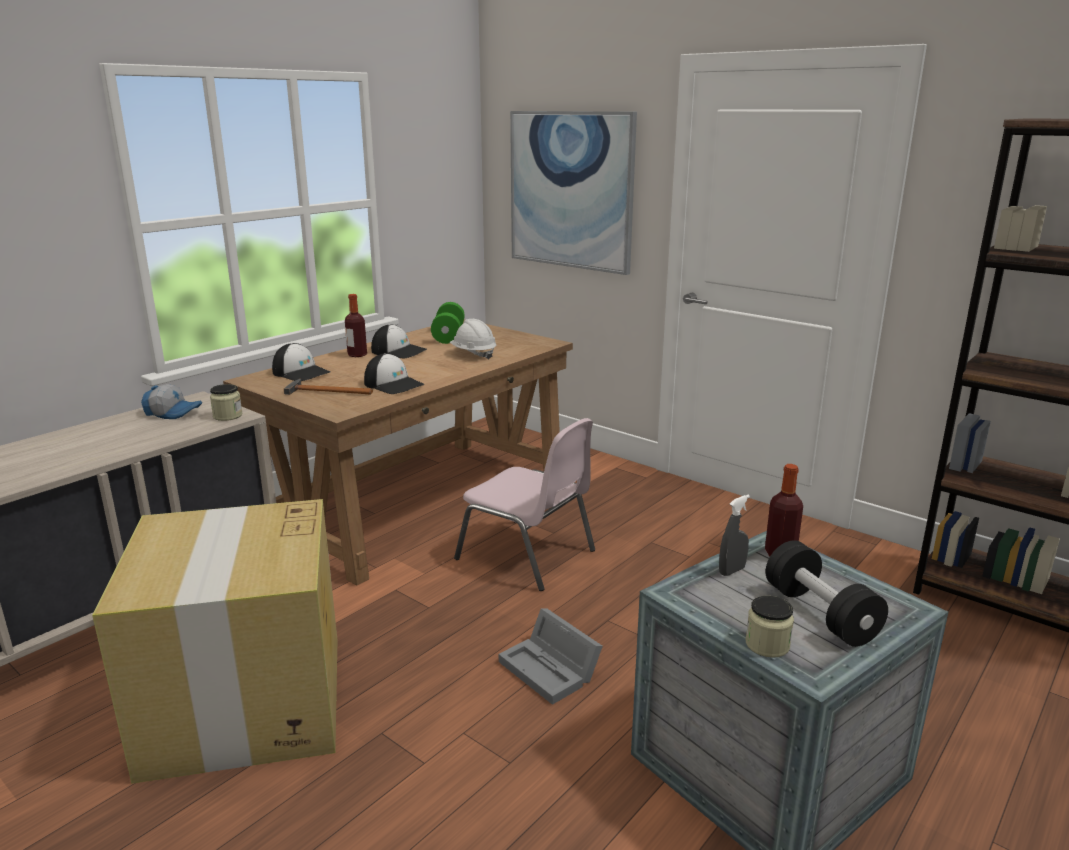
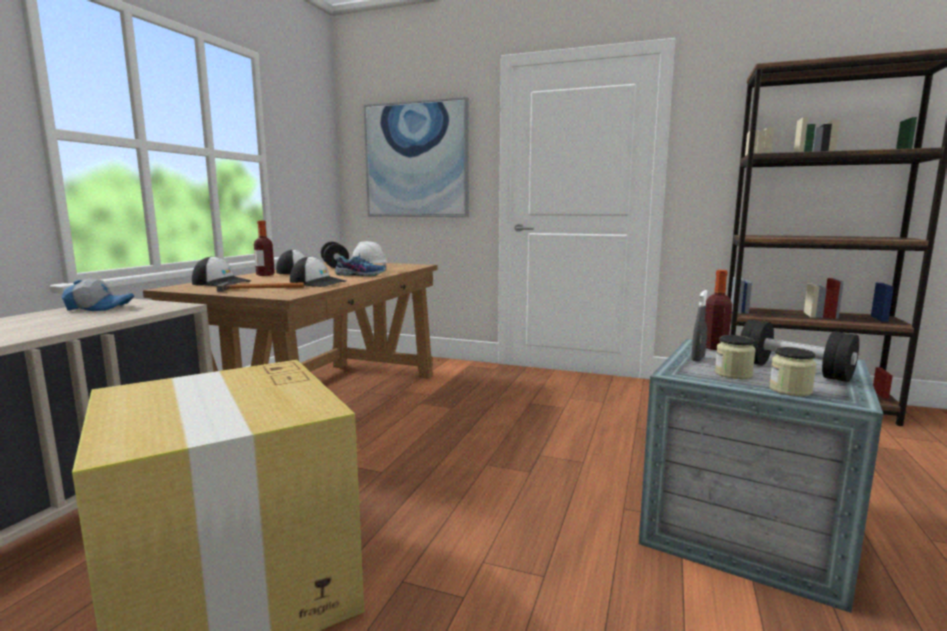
camera: 20 degrees left, 10 degrees down
jar [210,384,243,421] -> jar moved to [715,335,756,379]
green dumbbell [431,302,465,344] -> black dumbbell [321,242,349,268]
pink chair [454,418,595,591] -> none
grey storage box [499,608,603,705] -> none
none -> shoe [335,253,386,276]

